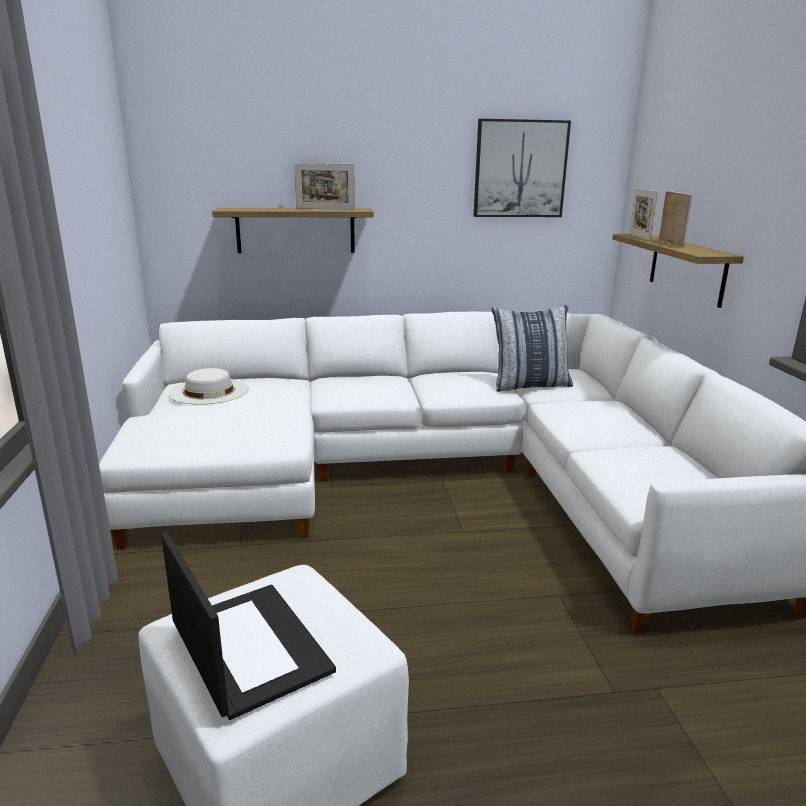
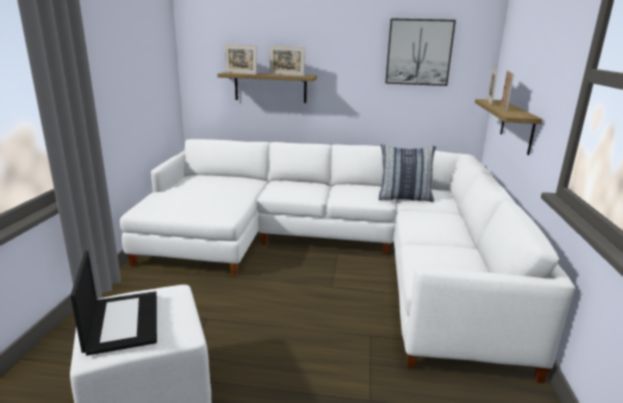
camera: 15 degrees right, 0 degrees up
white hat [169,368,249,405] -> none
none -> picture frame [225,44,257,75]

